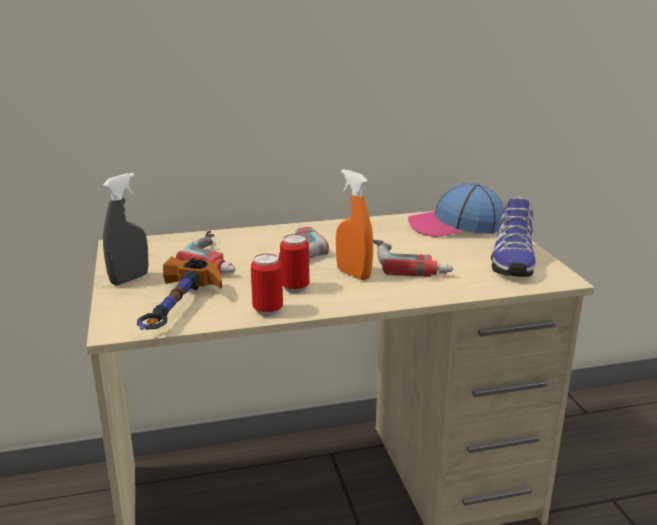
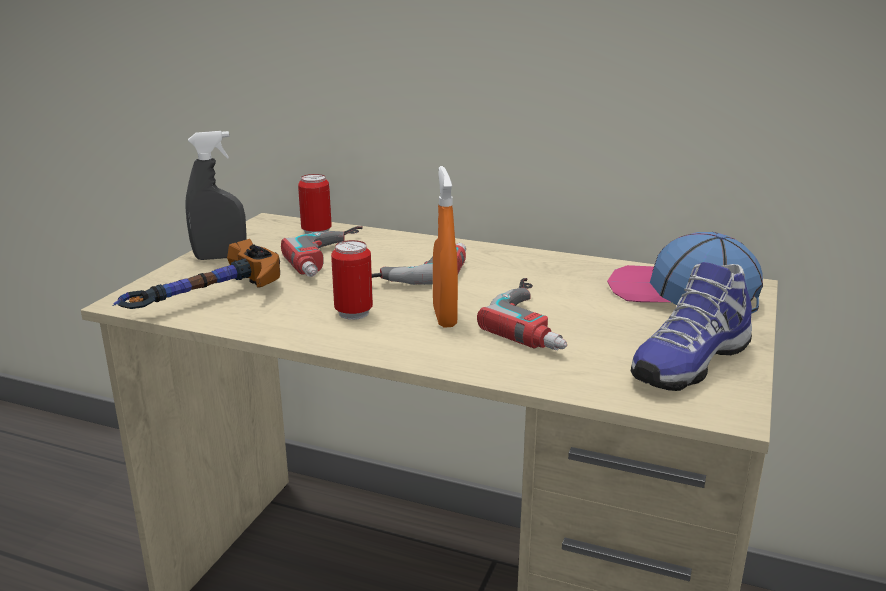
camera: 35 degrees right, 0 degrees up
can [251,254,283,317] -> can moved to [298,174,332,234]

